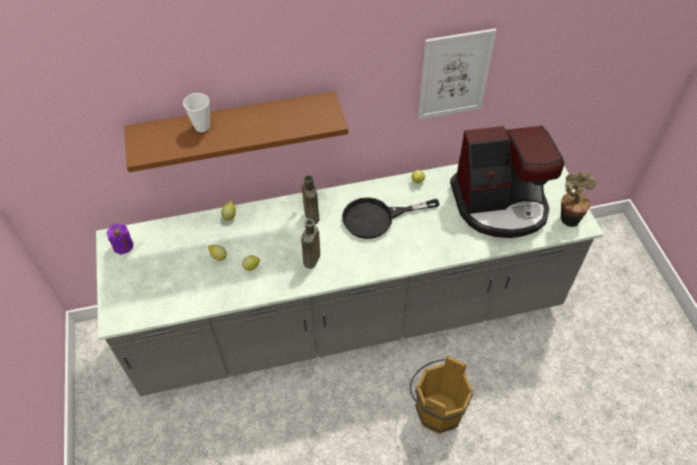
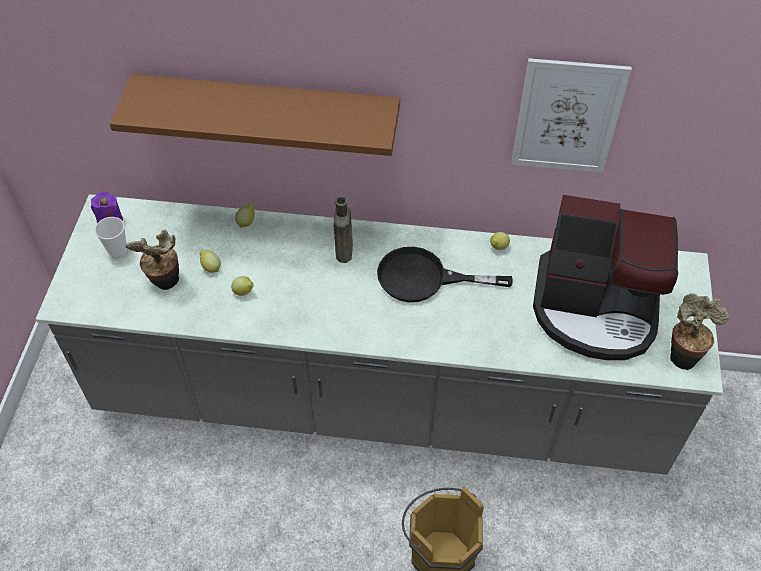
camera: 20 degrees right, 0 degrees up
cup [183,93,210,132] -> cup moved to [95,217,127,259]
brown bottle [301,219,320,269] -> none
none -> potted plant [125,229,179,290]

